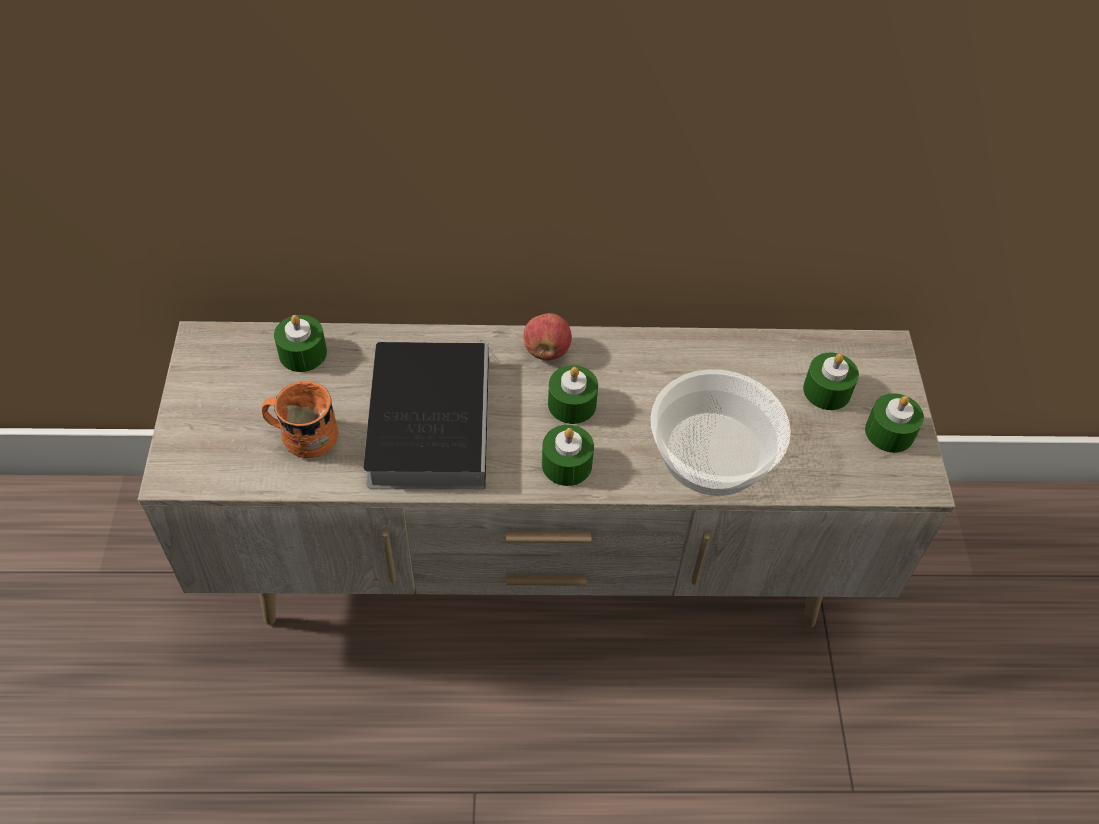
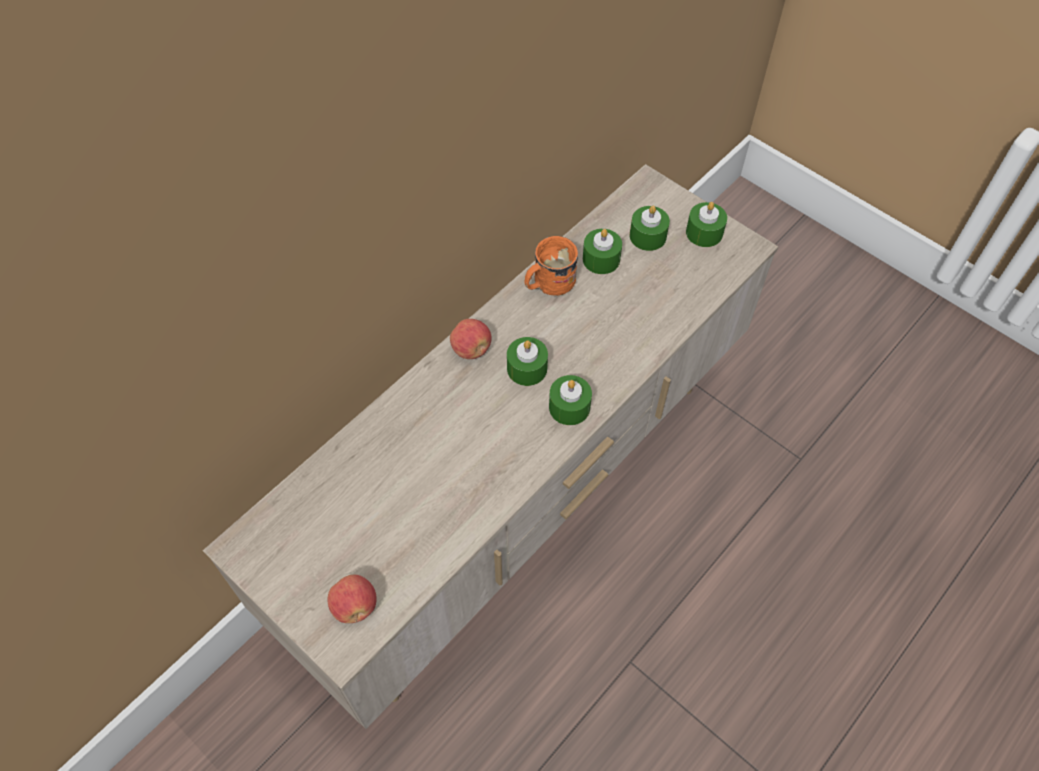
camera: 45 degrees left, 5 degrees up
orange mug [262,381,339,458] -> orange mug moved to [525,236,578,297]
green candle [274,315,327,372] -> green candle moved to [583,229,622,274]
book [363,337,489,489] -> none
bowl [651,369,791,496] -> none
none -> apple [328,575,377,623]

